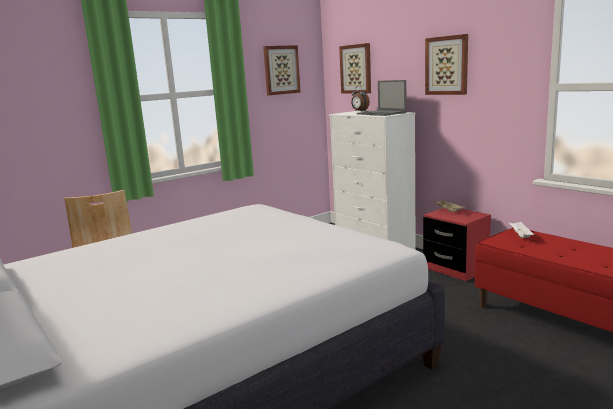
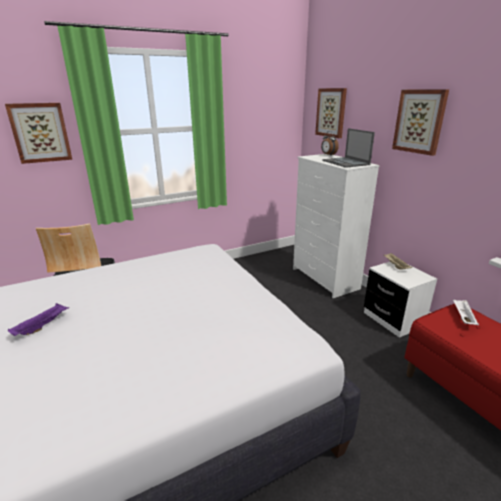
camera: 10 degrees right, 10 degrees up
picture [263,45,301,95] -> picture moved to [5,103,73,164]
red nightstand [423,208,491,281] -> white nightstand [364,262,437,338]
none -> purple tray [8,303,69,336]

